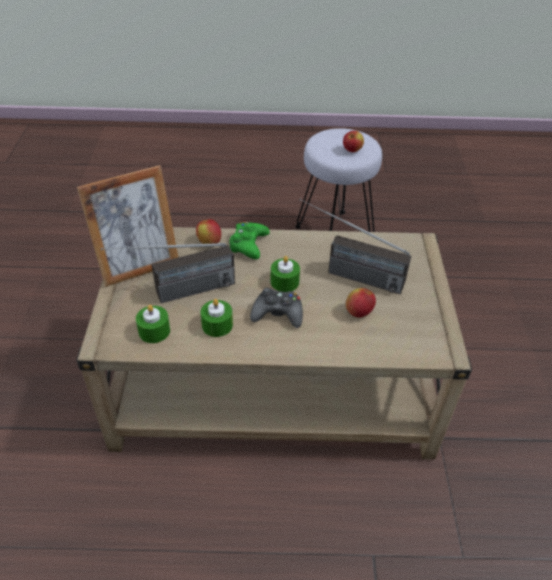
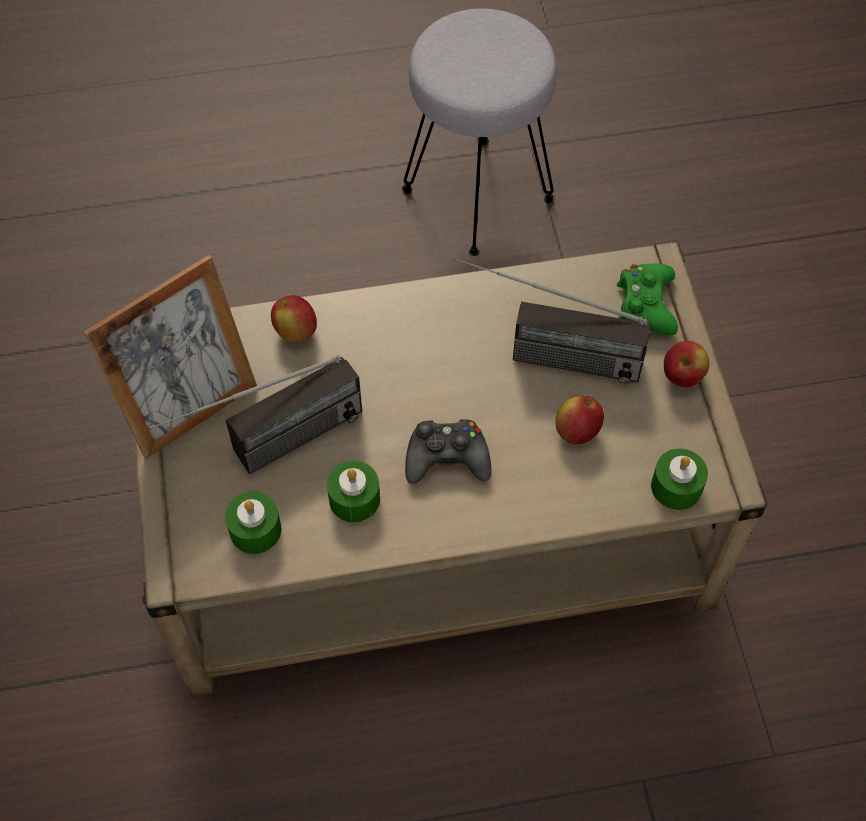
camera: 10 degrees left, 15 degrees up
green game controller [229,221,270,259] -> green game controller moved to [617,264,678,335]
green candle [270,256,300,292] -> green candle moved to [651,449,708,510]
apple [343,131,364,152] -> apple moved to [664,341,709,387]

